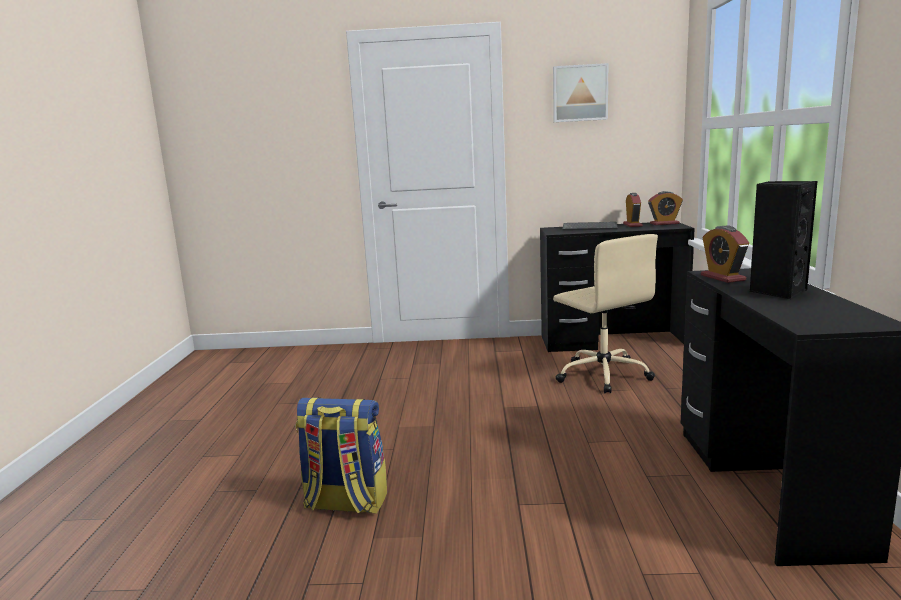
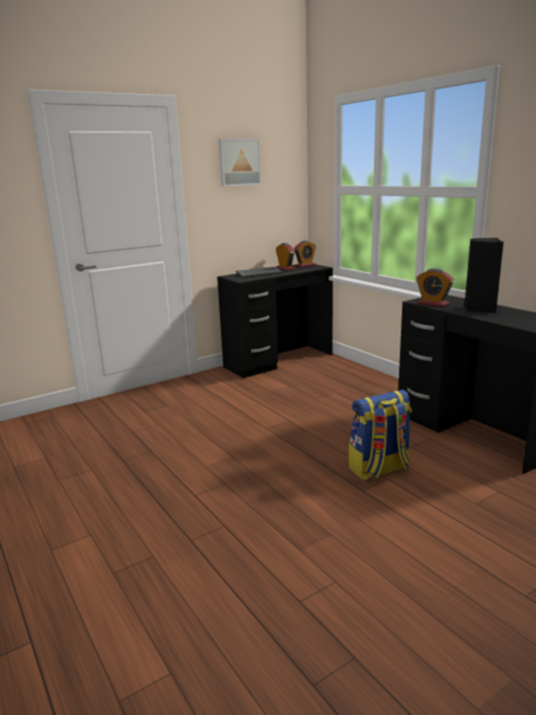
camera: 35 degrees left, 5 degrees up
backpack [296,397,387,514] -> backpack moved to [349,390,412,481]
beige office chair [553,234,658,394] -> none

